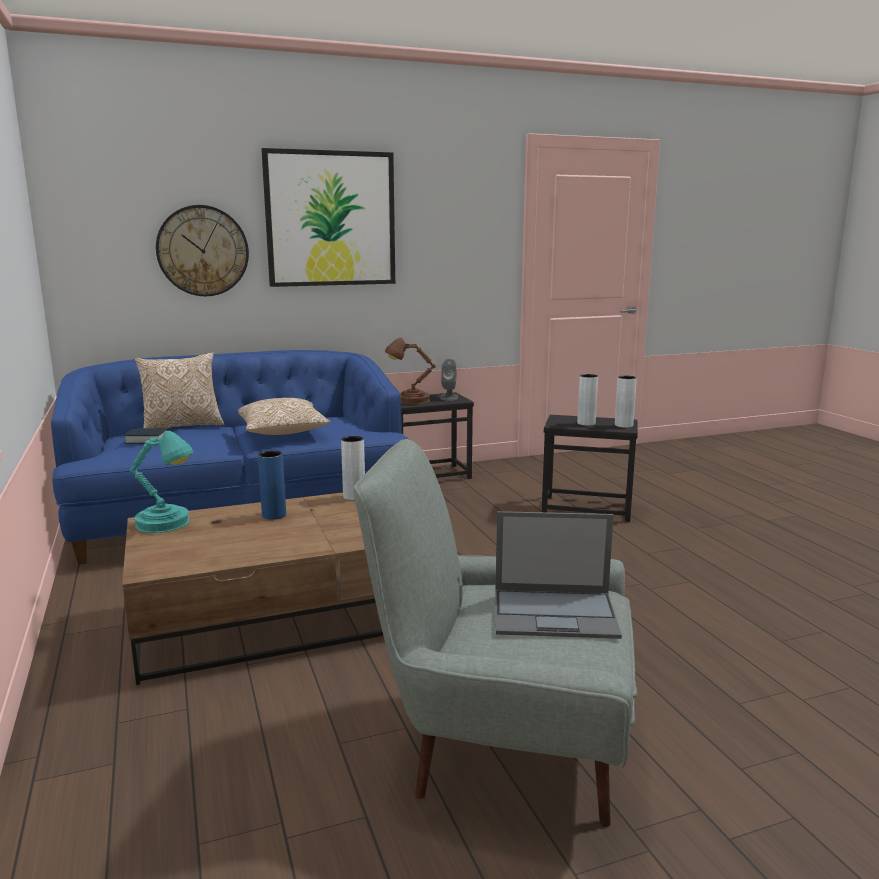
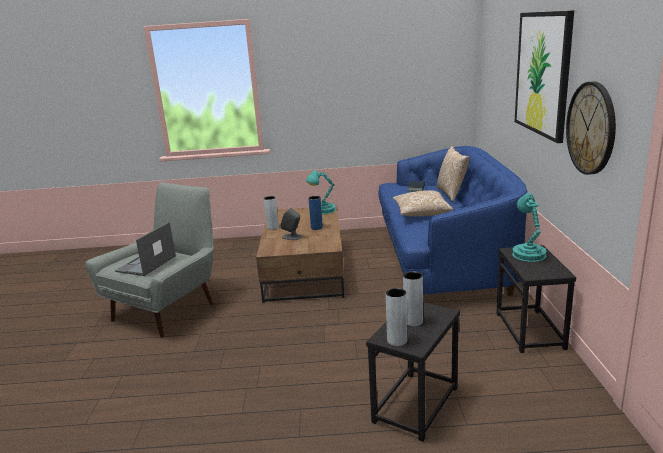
camera: 110 degrees right, 5 degrees up
wall clock [156,205,249,296] -> wall clock moved to [566,82,616,175]
grey vase [341,436,365,500] -> grey vase moved to [264,196,279,230]
brown table lamp [385,338,436,404] -> turquoise table lamp [512,193,547,262]
grey speaker [440,359,459,401] -> grey speaker moved to [280,208,302,240]

